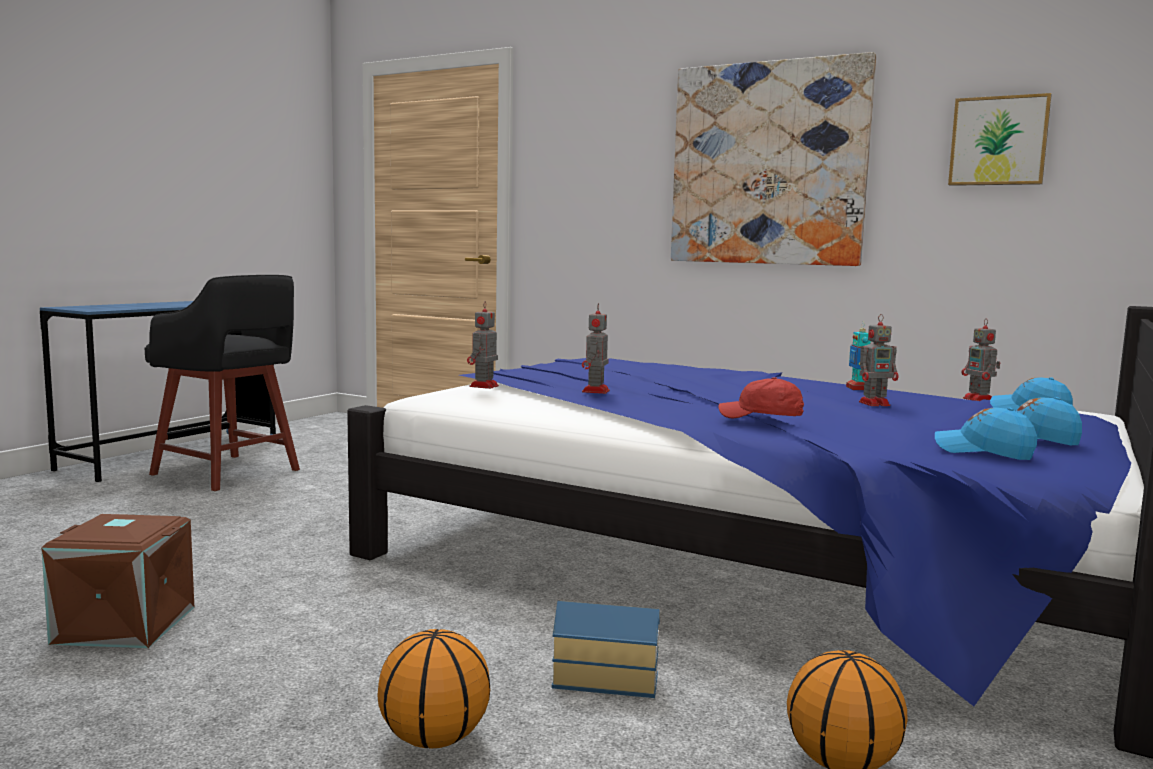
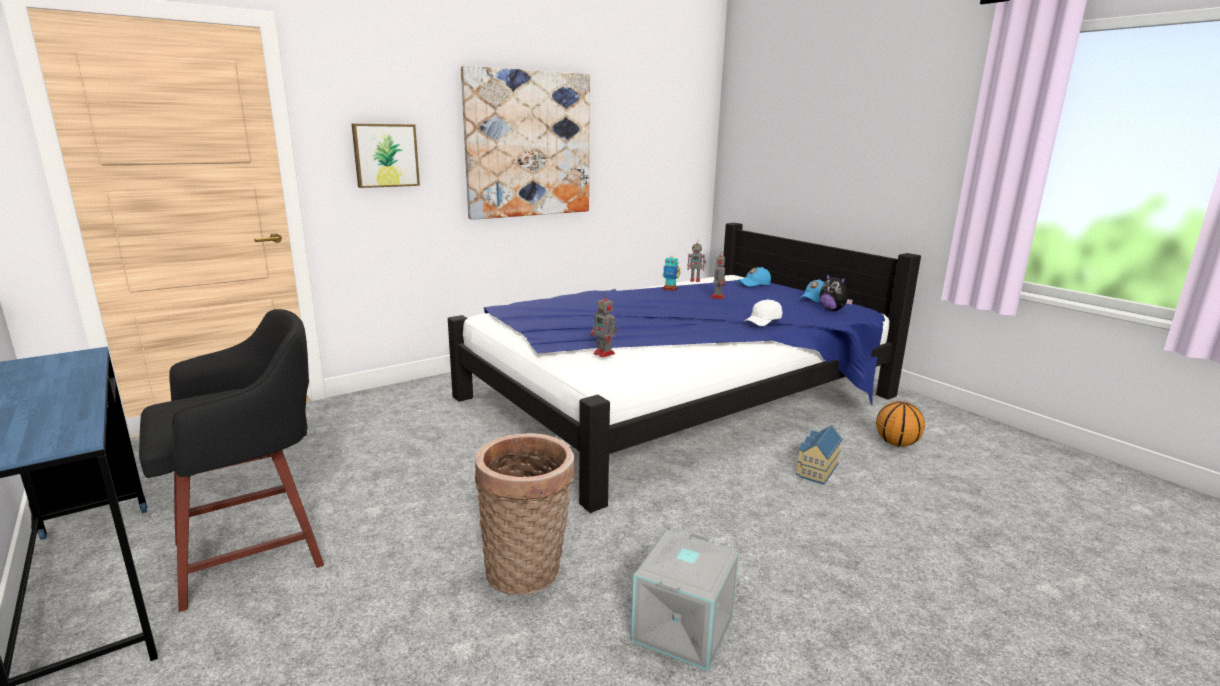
camera: 65 degrees left, 10 degrees up
brown storage box [41,514,194,648] -> grey storage box [631,530,739,671]
basketball [377,629,490,749] -> none
toy robot [582,303,610,394] -> none
red cap [718,377,804,418] -> white cap [745,299,782,326]
blue cap [935,408,1037,460] -> plush toy [819,274,853,311]
picture [948,93,1051,186] -> picture moved to [352,124,420,188]
none -> basket [475,433,575,595]

